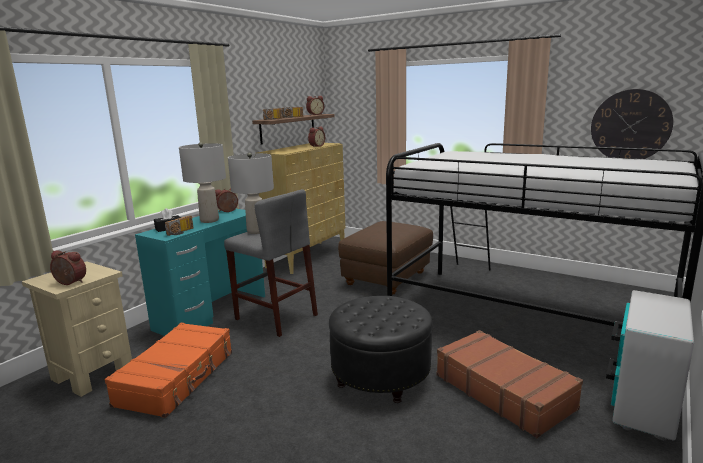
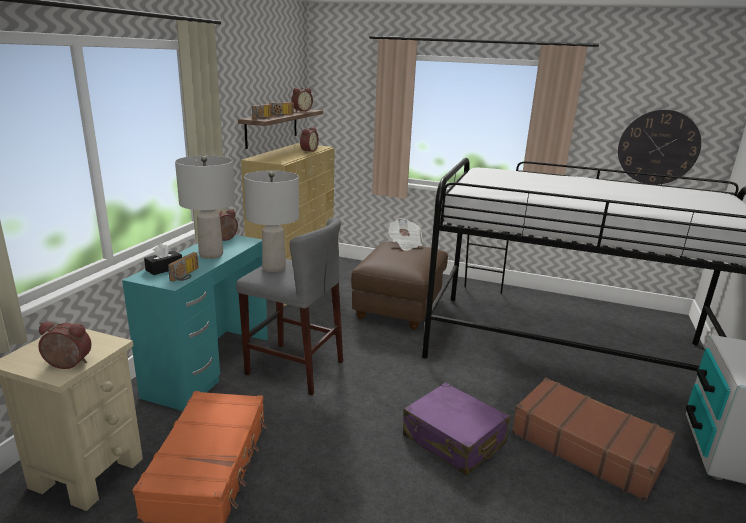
camera: 15 degrees left, 5 degrees up
black ottoman [329,296,432,403] -> purple suitcase [403,383,510,476]
none -> newspaper [388,218,423,251]

